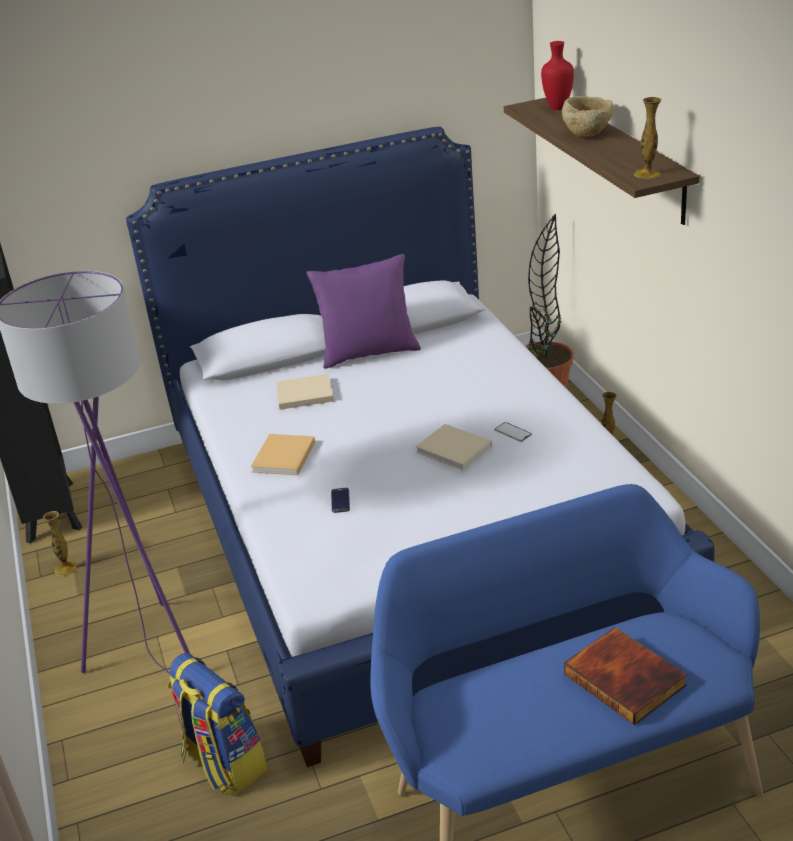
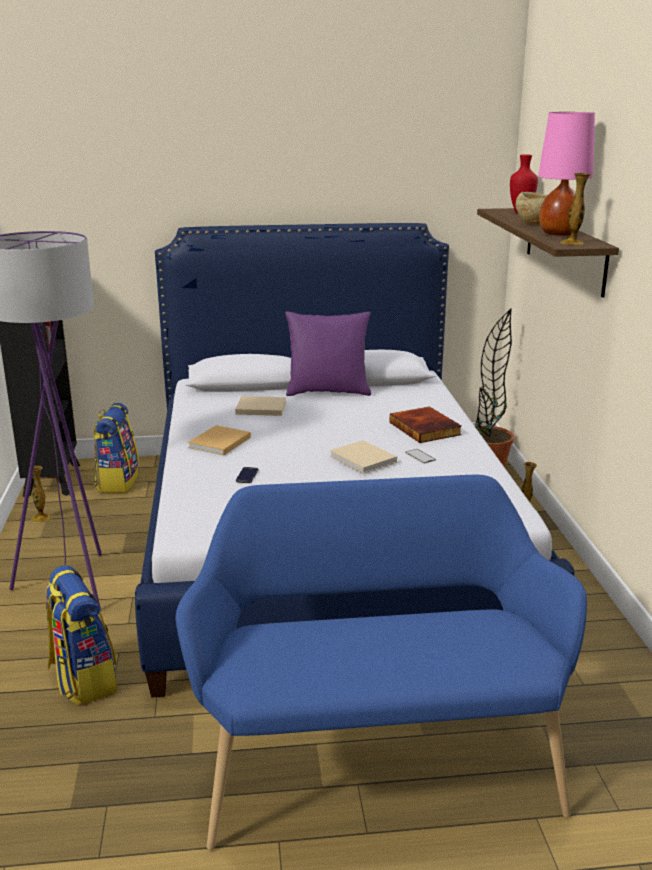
camera: 10 degrees right, 10 degrees down
book [564,627,687,725] -> book moved to [389,407,462,443]
none -> backpack [93,403,139,493]
none -> pink table lamp [538,112,595,236]

